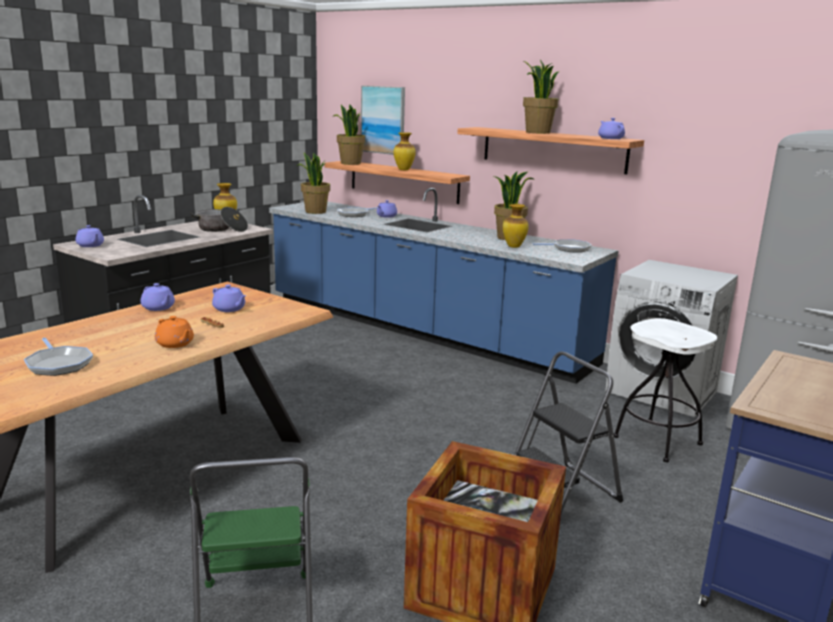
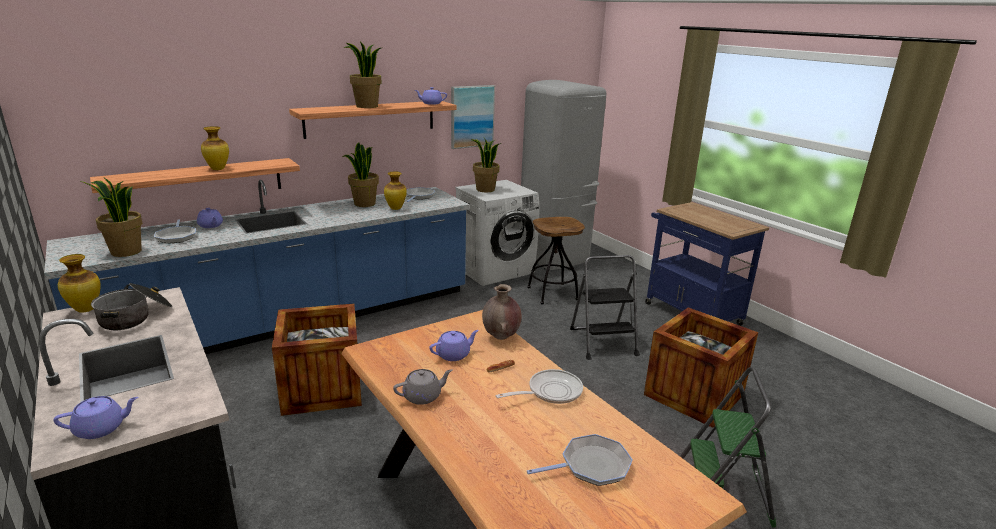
camera: 70 degrees left, 5 degrees up
purple teapot [141,283,175,311] -> grey teapot [393,369,452,405]
orange teapot [155,316,194,348] -> frying pan [496,369,583,404]
potted plant [332,104,365,165] -> potted plant moved to [472,138,502,192]
picture [361,85,405,155] -> picture moved to [451,85,495,149]
white stool [614,318,718,462] -> brown stool [527,217,585,304]
none -> crate [272,304,362,416]
none -> brown vase [482,284,522,340]

